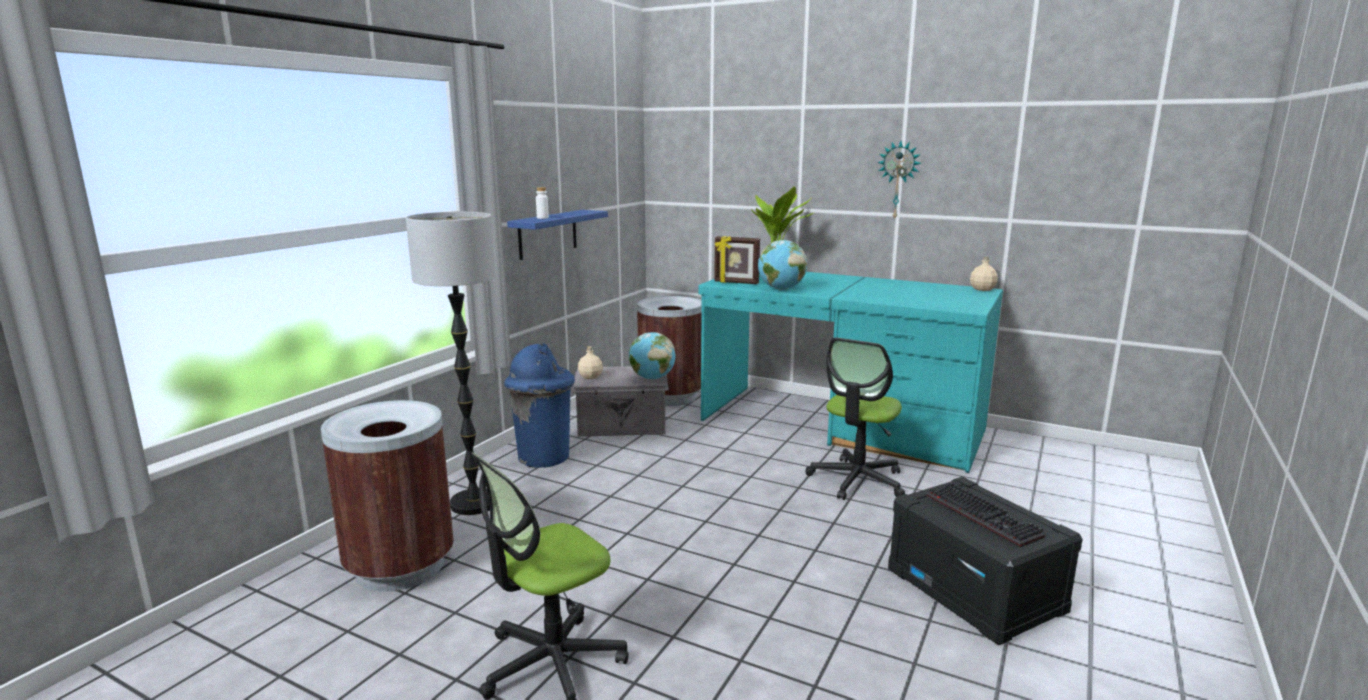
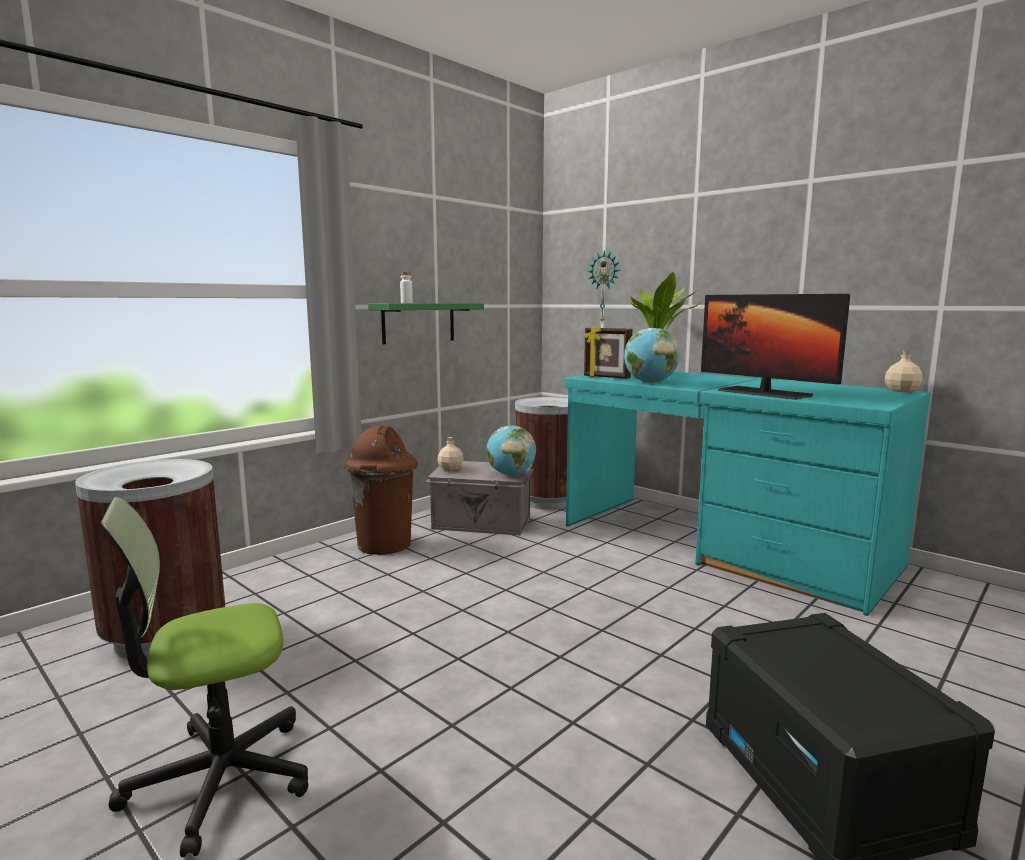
camera: 15 degrees right, 5 degrees down
floor lamp [406,212,496,515] -> none
blue trash can [504,343,575,468] -> brown trash can [345,425,418,555]
blue shelf [507,210,608,260] -> green shelf [368,303,484,344]
office chair [805,337,905,500] -> none
wall clock [877,141,921,221] -> wall clock moved to [587,251,620,322]
keyboard [927,483,1045,547] -> none
none -> monitor [701,294,850,400]

